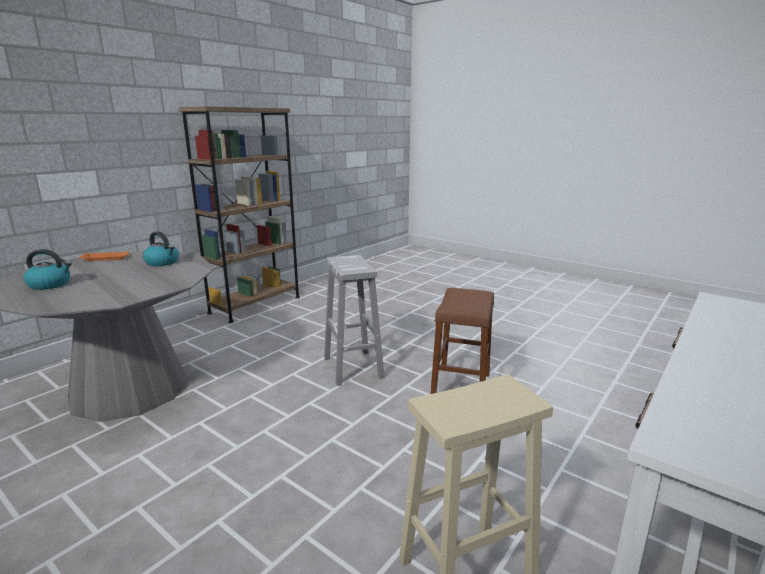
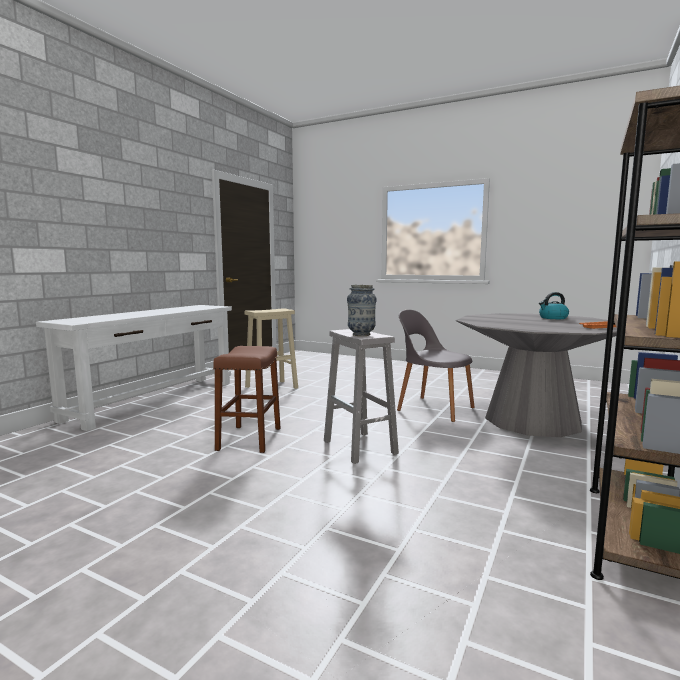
camera: 170 degrees right, 10 degrees down
kettle [143,231,179,266] -> none
none -> vase [347,285,377,336]
none -> grey chair [397,310,475,422]

